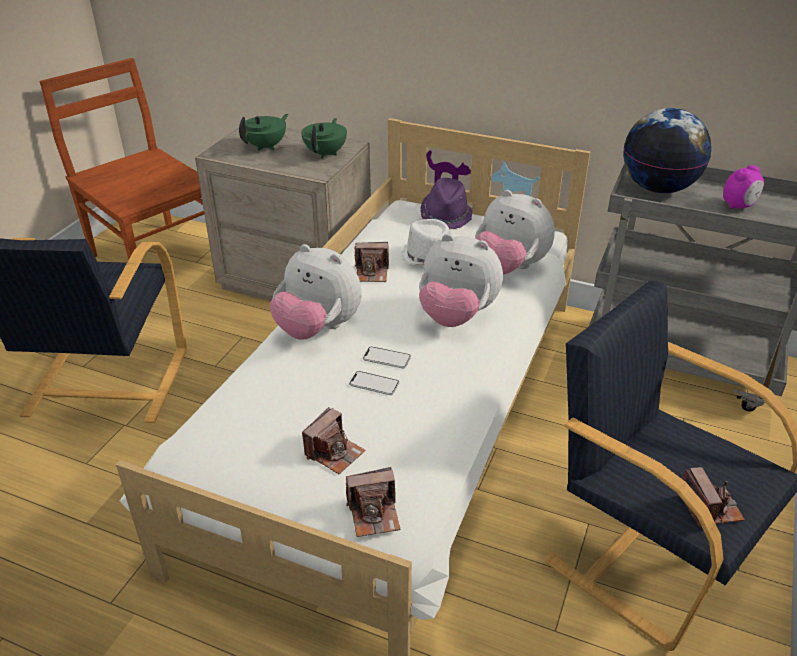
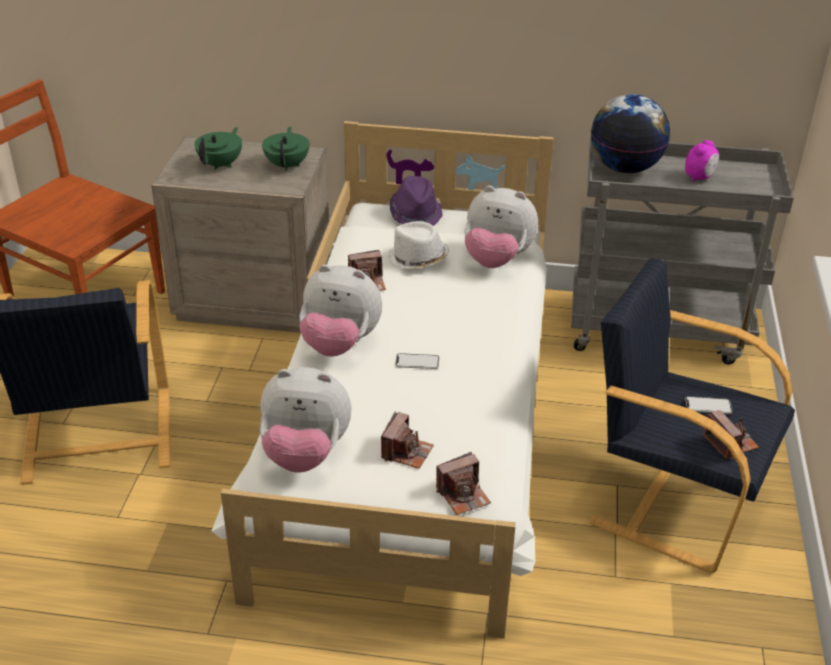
camera: 15 degrees left, 0 degrees up
phone [349,371,399,395] -> phone moved to [685,396,732,414]
plush toy [419,234,503,327] -> plush toy moved to [260,367,351,472]

